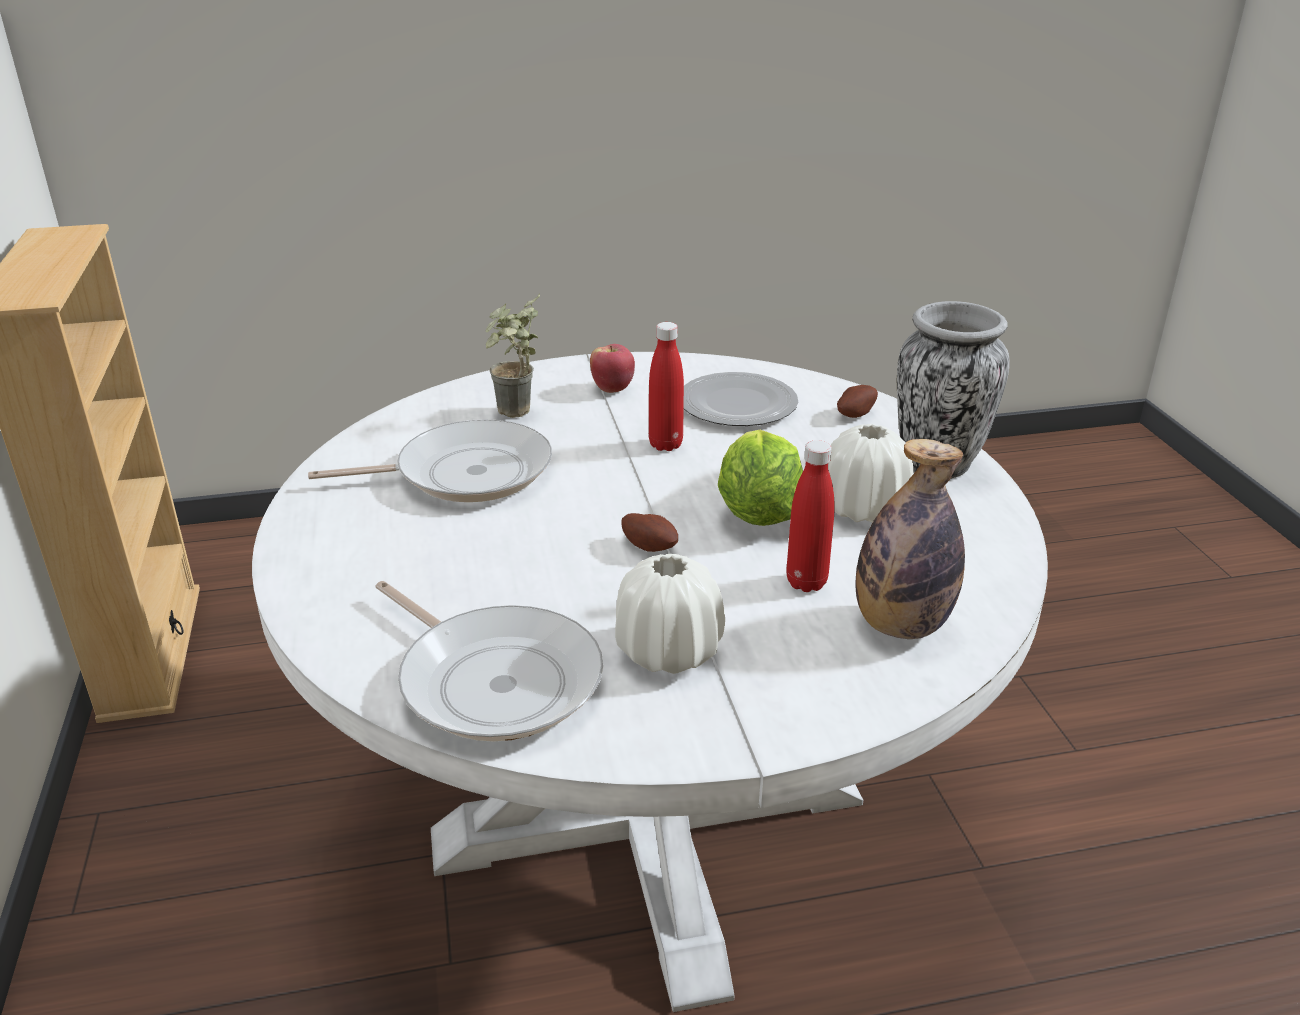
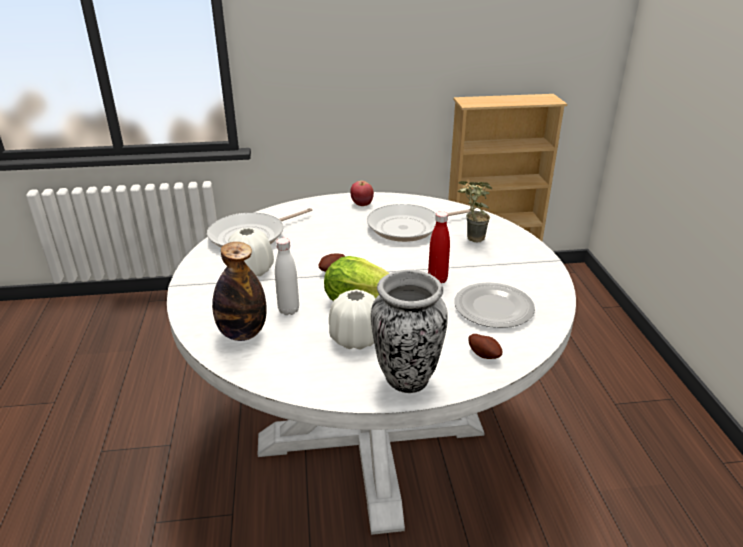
camera: 95 degrees right, 0 degrees up
frying pan [308,419,552,502] -> frying pan turned 75 degrees clockwise [367,204,471,242]
apple [590,344,635,393] -> apple moved to [350,181,374,206]
red bottle [786,440,835,592] -> white bottle [275,238,299,315]

